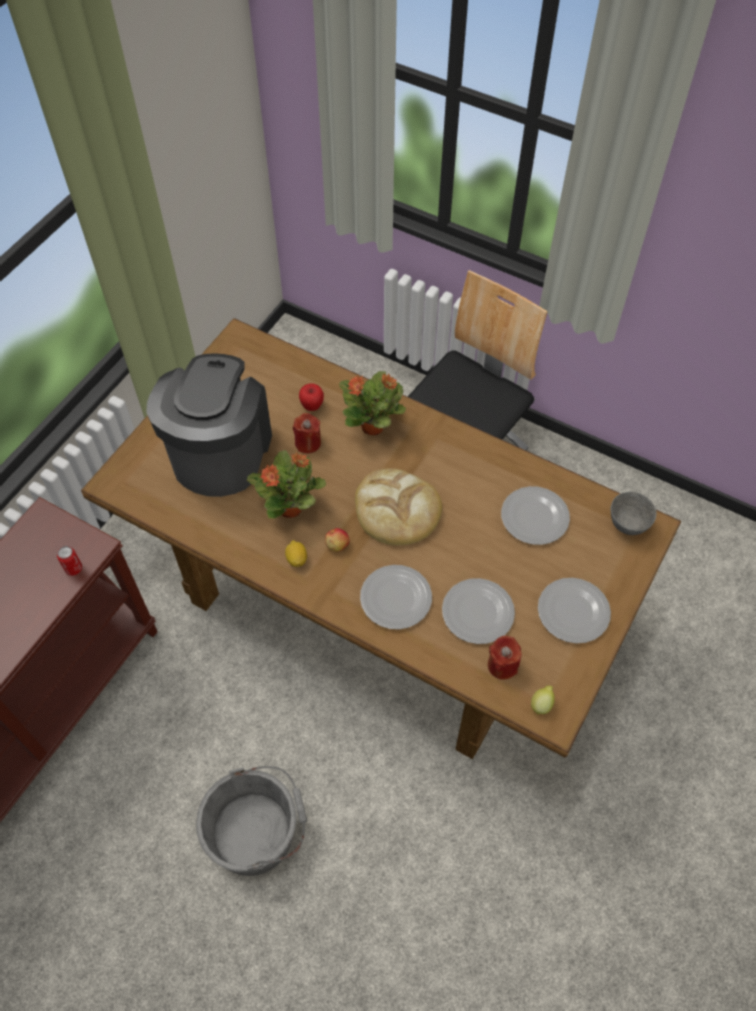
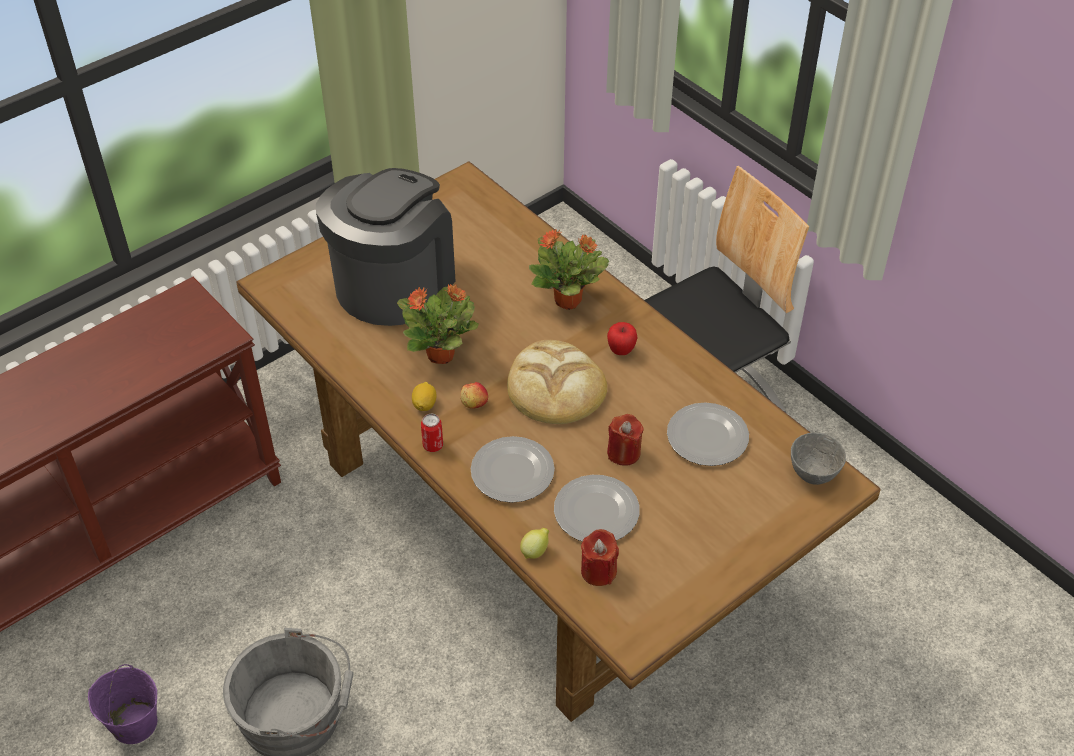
camera: 20 degrees right, 10 degrees down
can [57,546,82,576] -> can moved to [421,414,443,452]
red candle [293,413,321,454] -> red candle moved to [607,414,644,466]
apple [299,383,324,411] -> apple moved to [607,322,637,355]
lemon [531,686,555,715] -> lemon moved to [520,528,549,559]
plate [538,578,611,644] -> none
none -> purple bucket [88,664,158,744]

